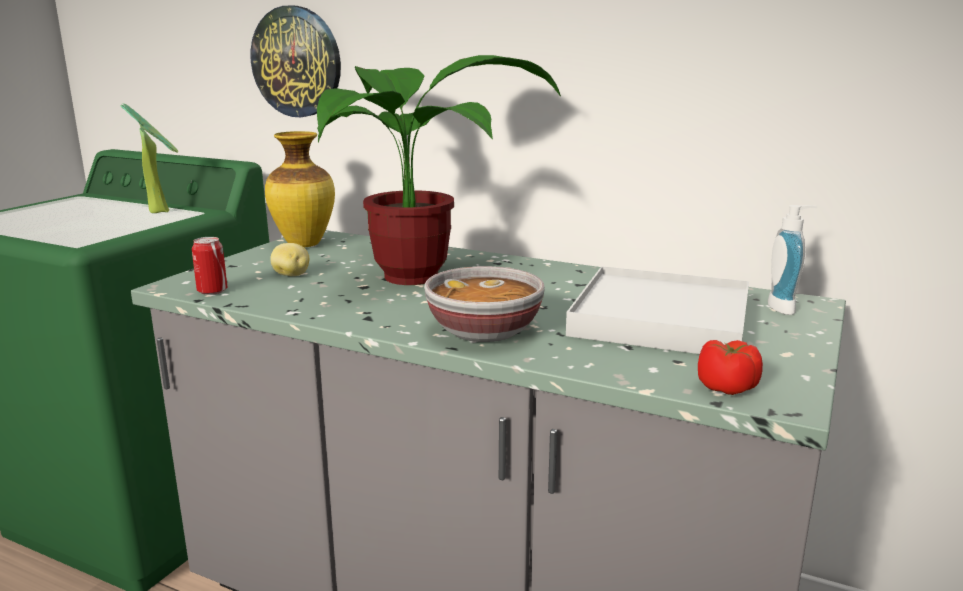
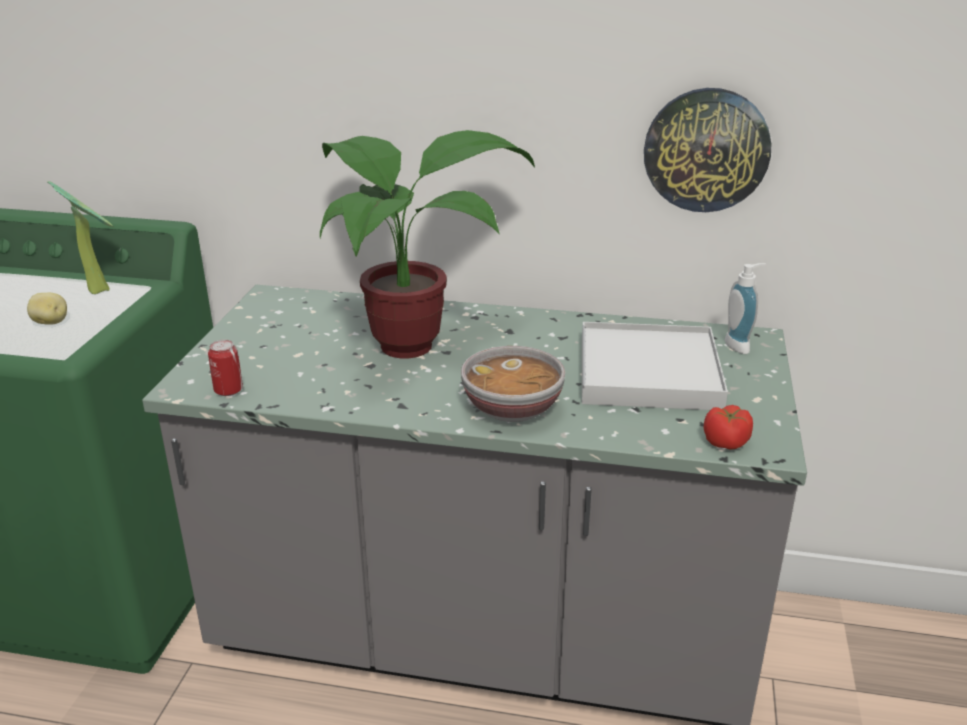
camera: 15 degrees left, 10 degrees up
wall clock [250,6,341,117] -> wall clock moved to [644,88,771,212]
vase [265,131,335,247] -> none
potato [270,243,309,276] -> potato moved to [27,293,67,325]

